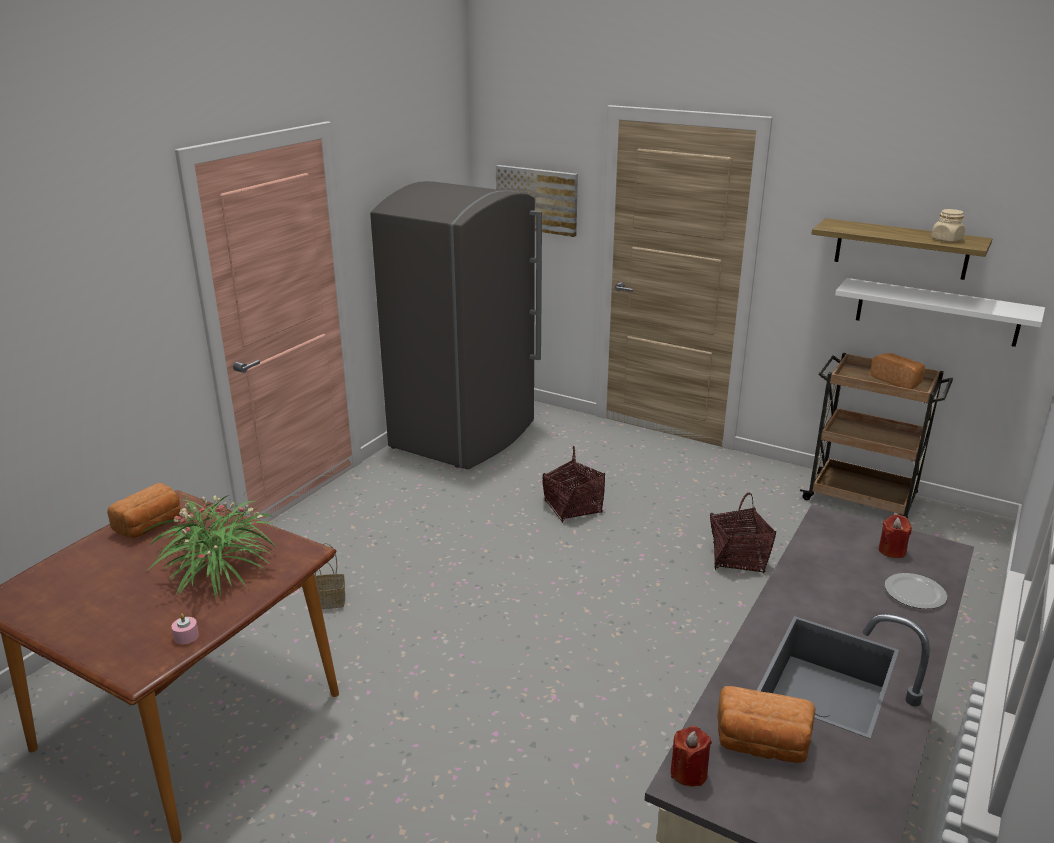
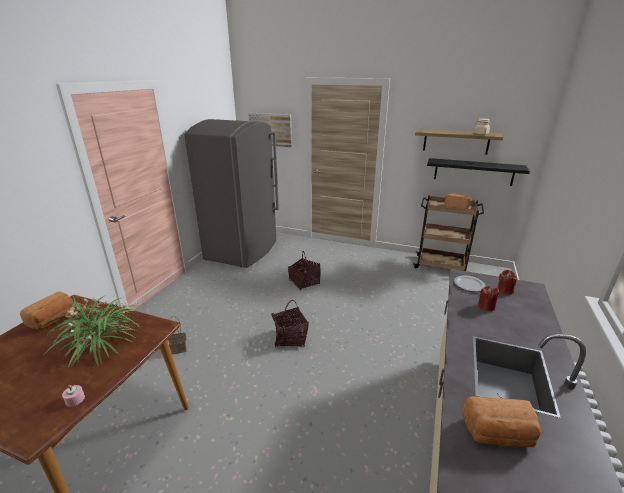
camera: 10 degrees left, 0 degrees up
red candle [671,726,712,787] -> red candle moved to [478,286,499,311]
basket [710,493,776,573] -> basket moved to [272,300,309,348]
white shelf [835,278,1045,347] -> black shelf [427,158,530,186]
plate [885,573,947,609] -> plate moved to [454,276,486,292]

